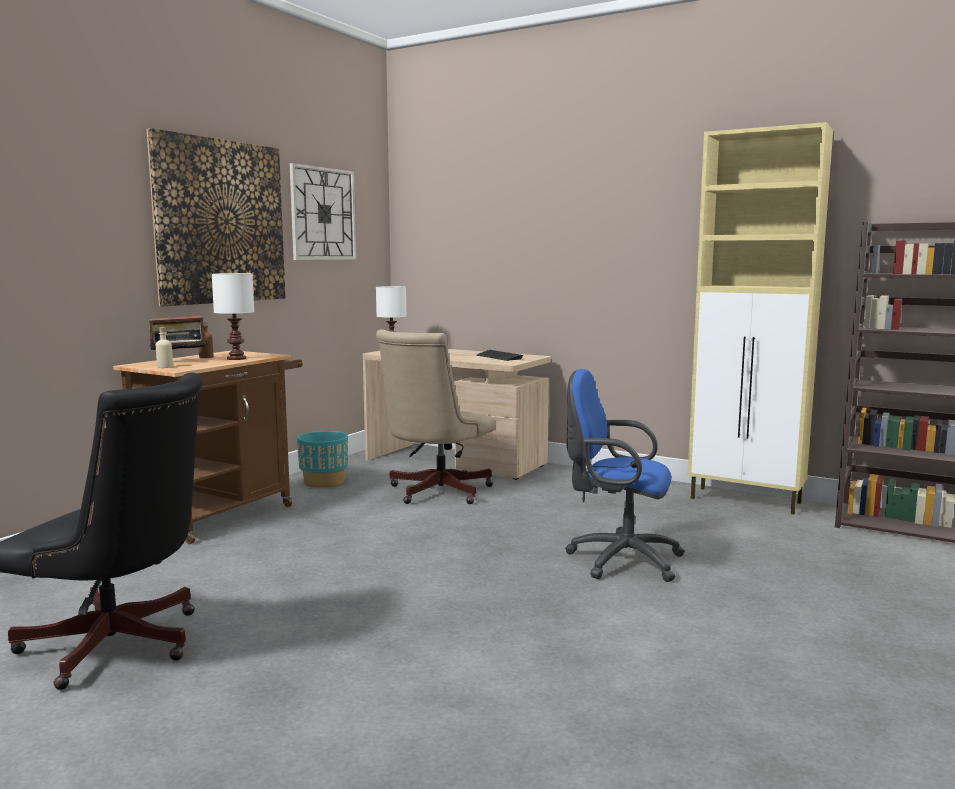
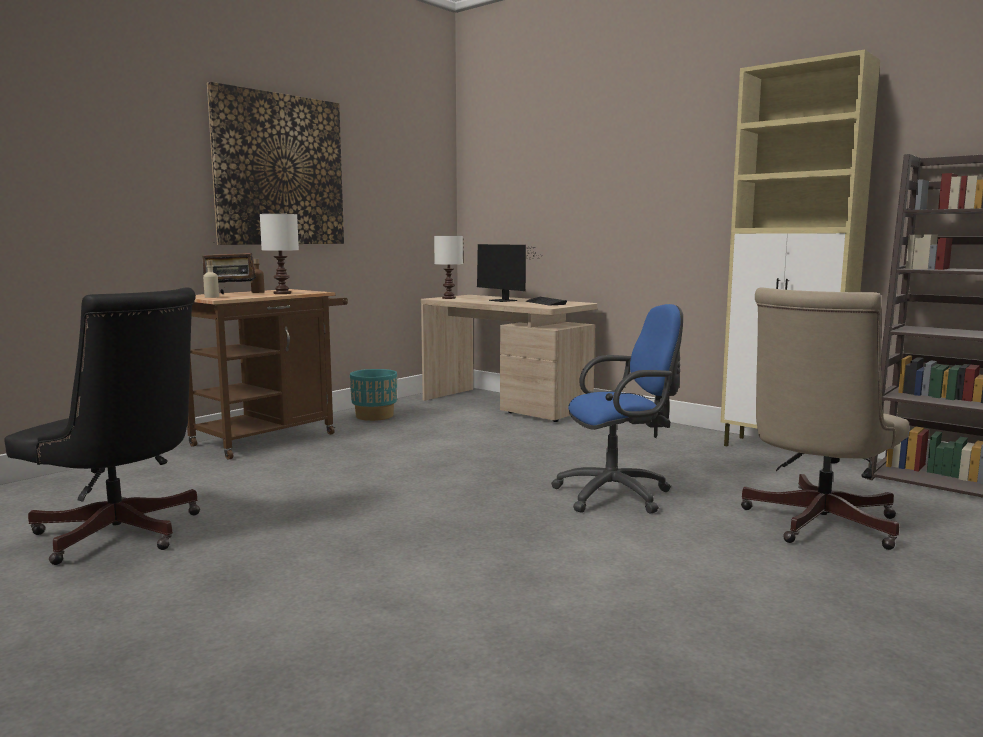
camera: 10 degrees right, 0 degrees up
wall clock [289,163,356,260] -> none
beige office chair [376,329,495,504] -> beige office chair moved to [741,287,909,550]
blue office chair [565,369,685,582] -> blue office chair turned 135 degrees clockwise [551,304,683,514]
none -> monitor [477,244,539,302]

